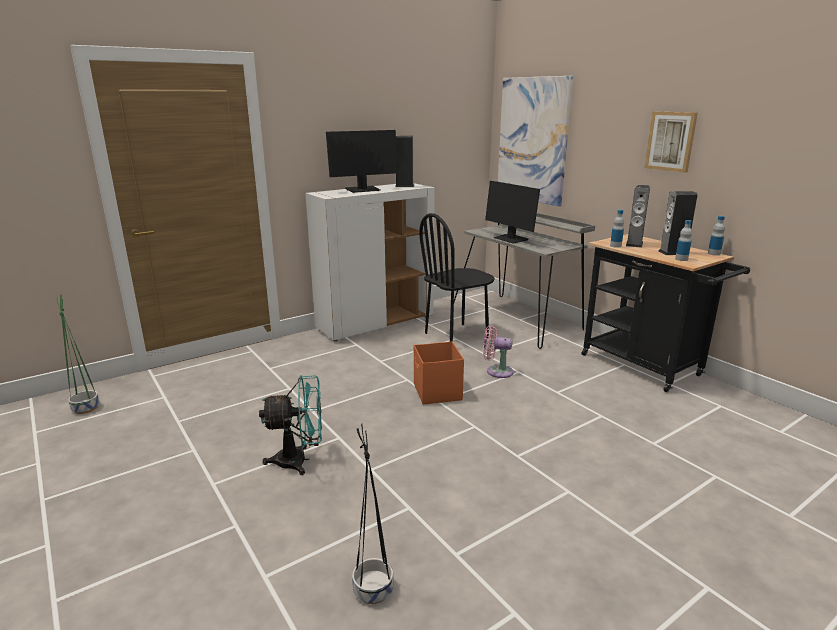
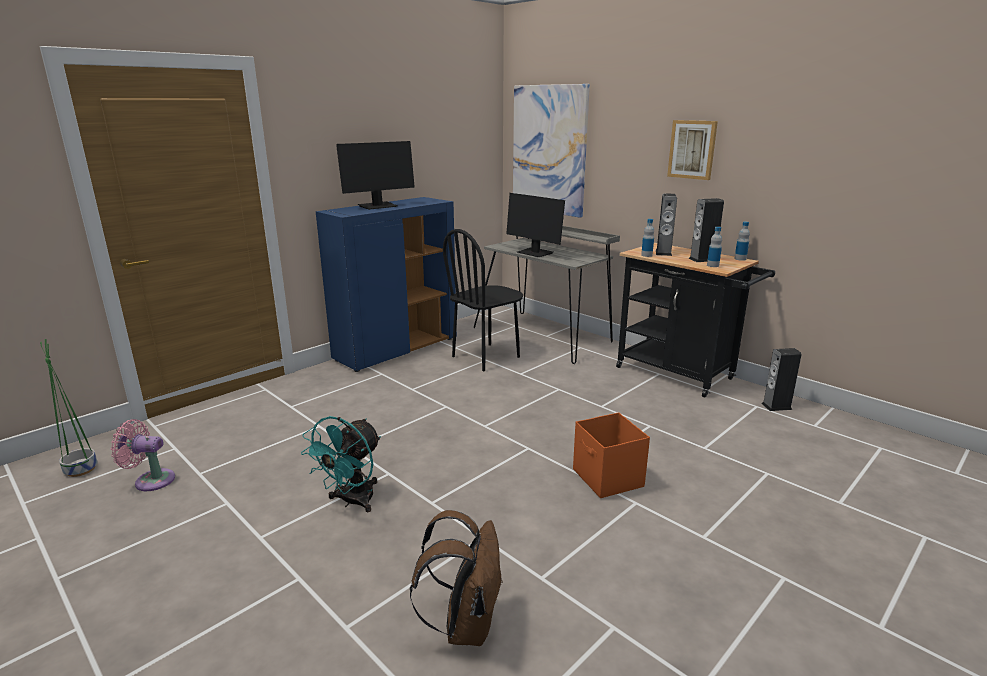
camera: 10 degrees left, 0 degrees up
turquoise fan [259,375,322,475] -> turquoise fan turned 135 degrees clockwise [301,416,381,512]
white cabinet [305,183,435,341] -> blue cabinet [316,197,457,372]
black planter [352,424,393,604] -> brown backpack [410,510,503,646]
speaker [395,135,415,187] -> speaker moved to [761,348,802,411]
orange storage box [414,341,464,405] -> orange storage box moved to [573,412,650,498]
pink fan [483,325,514,378] -> pink fan moved to [111,419,175,491]

